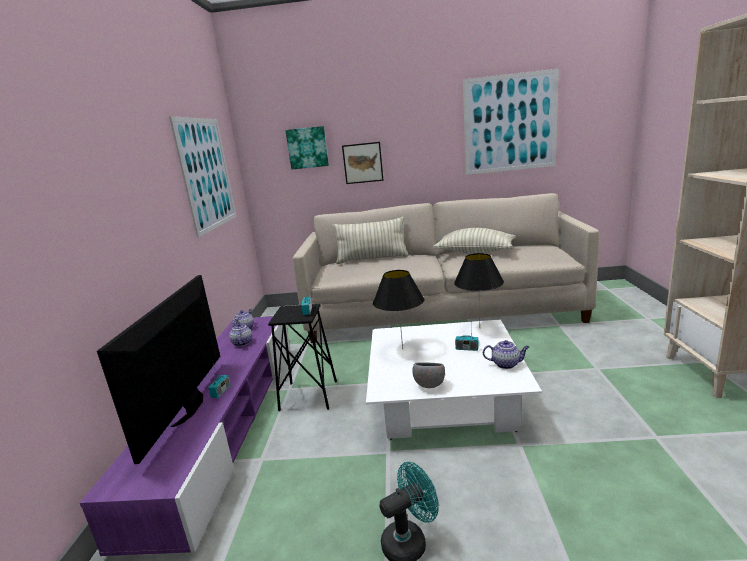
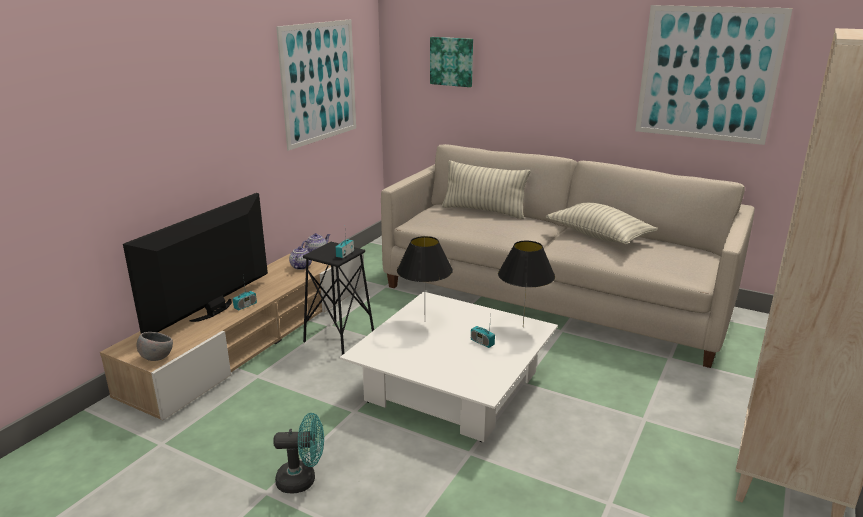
camera: 25 degrees right, 5 degrees up
purple tv stand [80,316,290,556] -> beige tv stand [100,242,365,420]
picture [342,142,383,184] -> none
grey bowl [412,362,445,388] -> grey bowl moved to [136,332,173,361]
teapot [483,340,529,369] -> none

